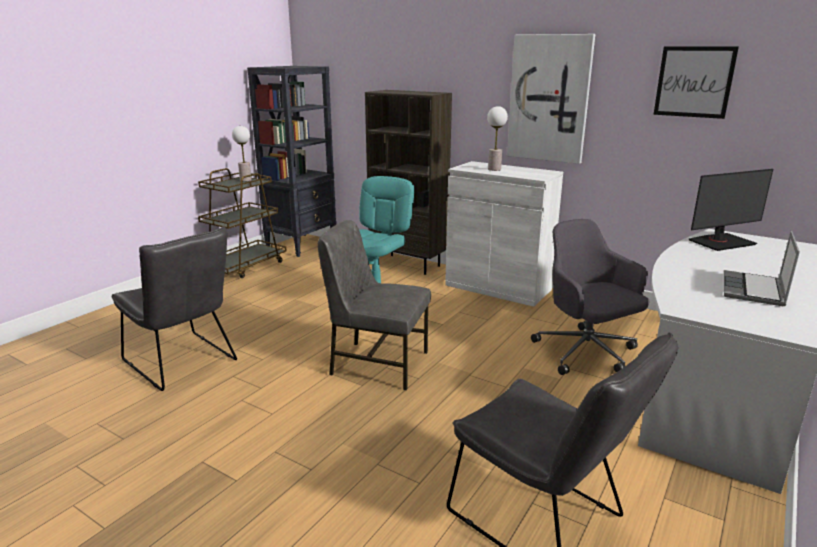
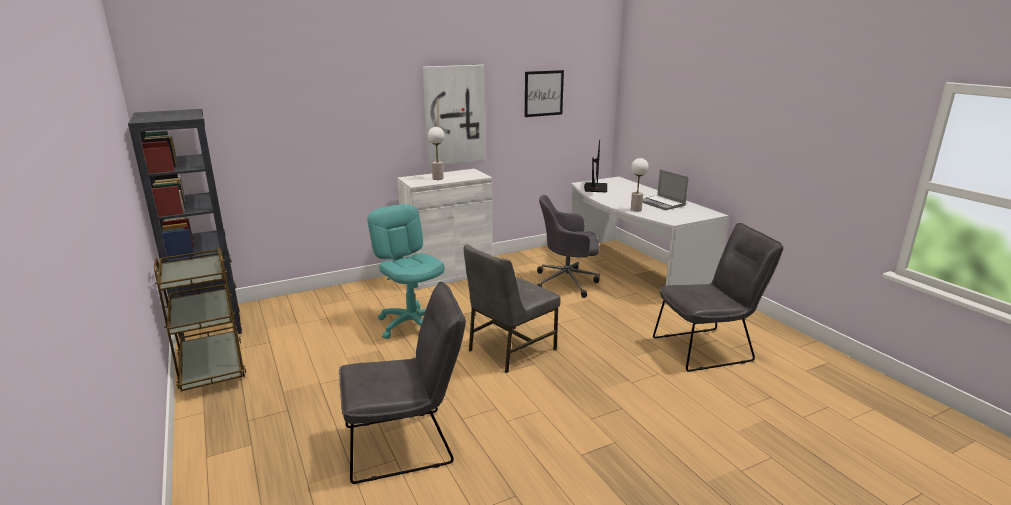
camera: 60 degrees left, 0 degrees up
table lamp [232,126,252,182] -> table lamp moved to [631,158,649,211]
brown bookcase [365,90,452,275] -> none

